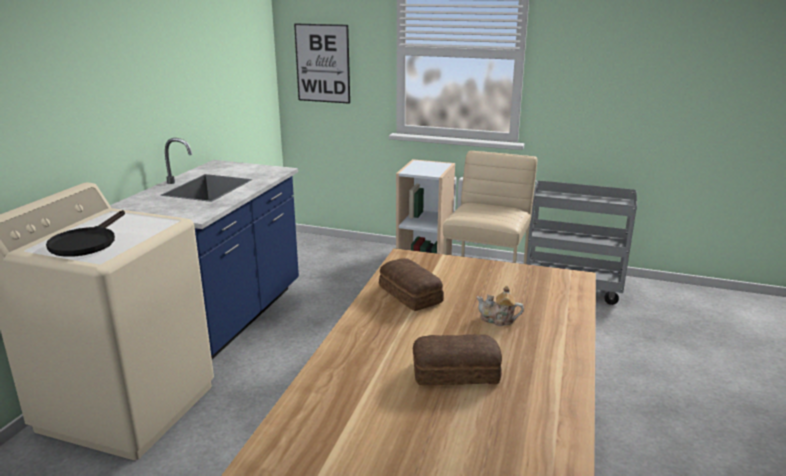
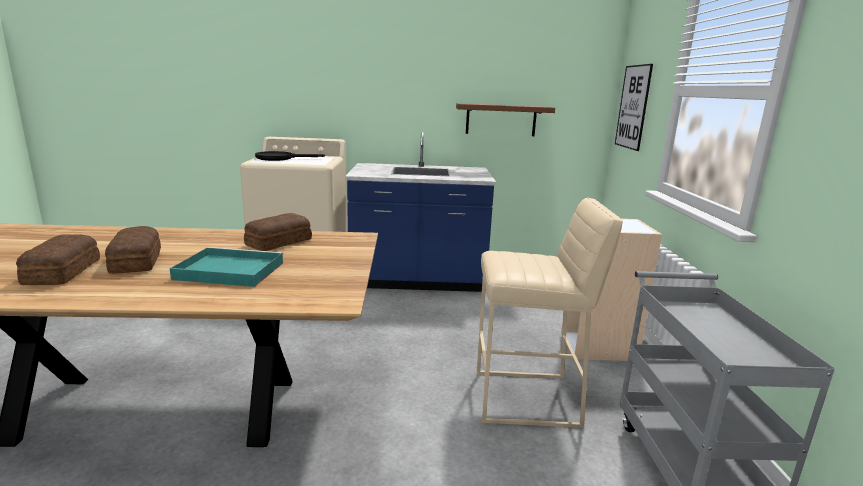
camera: 70 degrees right, 5 degrees down
teapot [477,286,524,326] -> turquoise tray [170,247,283,287]
none -> bread [16,234,100,285]
none -> brown shelf [456,103,555,136]

